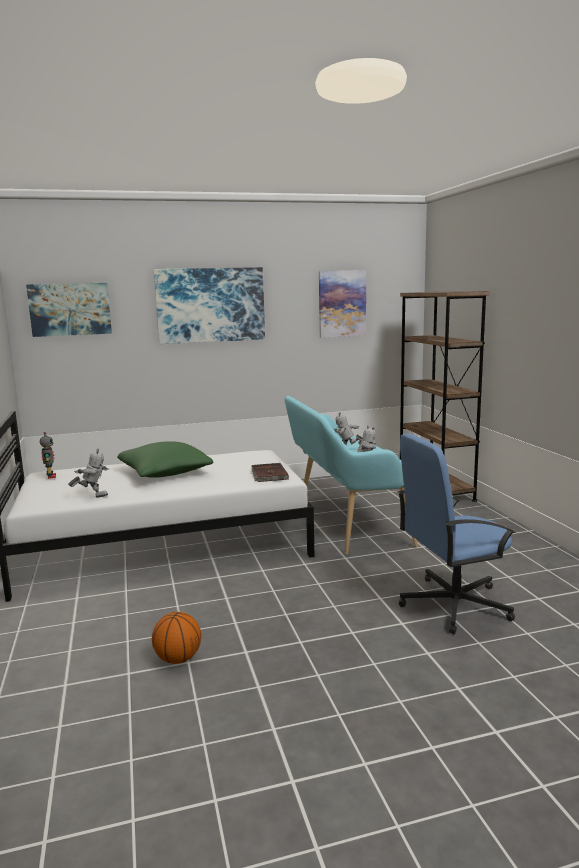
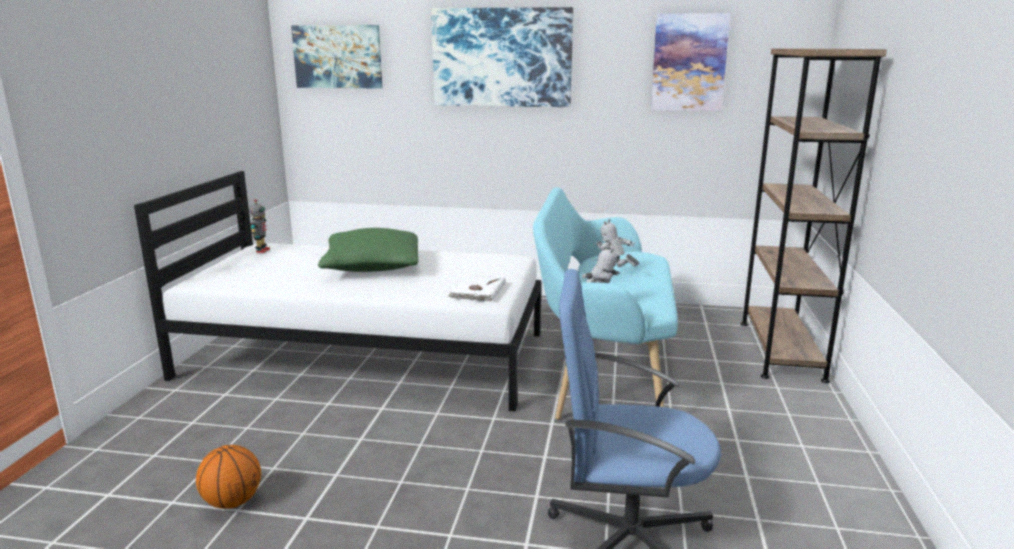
camera: 25 degrees right, 5 degrees up
toy robot [68,449,109,498] -> none
brown book [251,463,289,482] -> white book [447,274,505,302]

